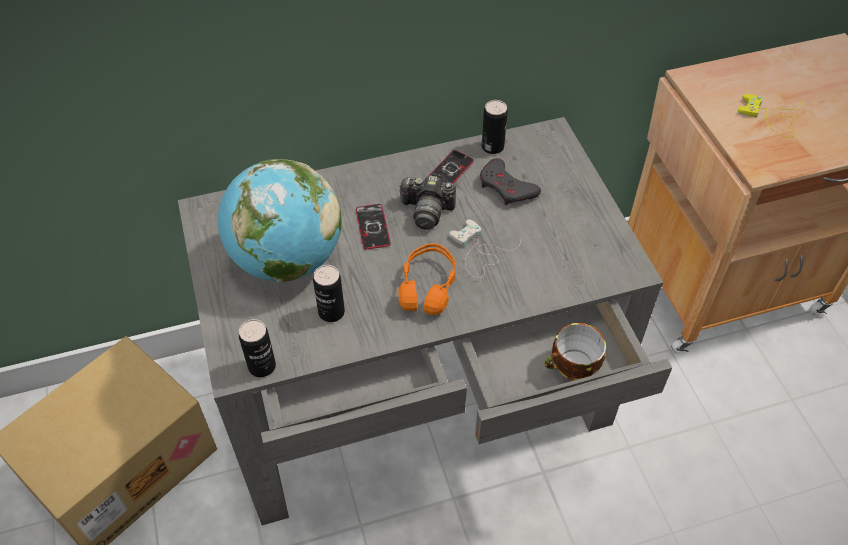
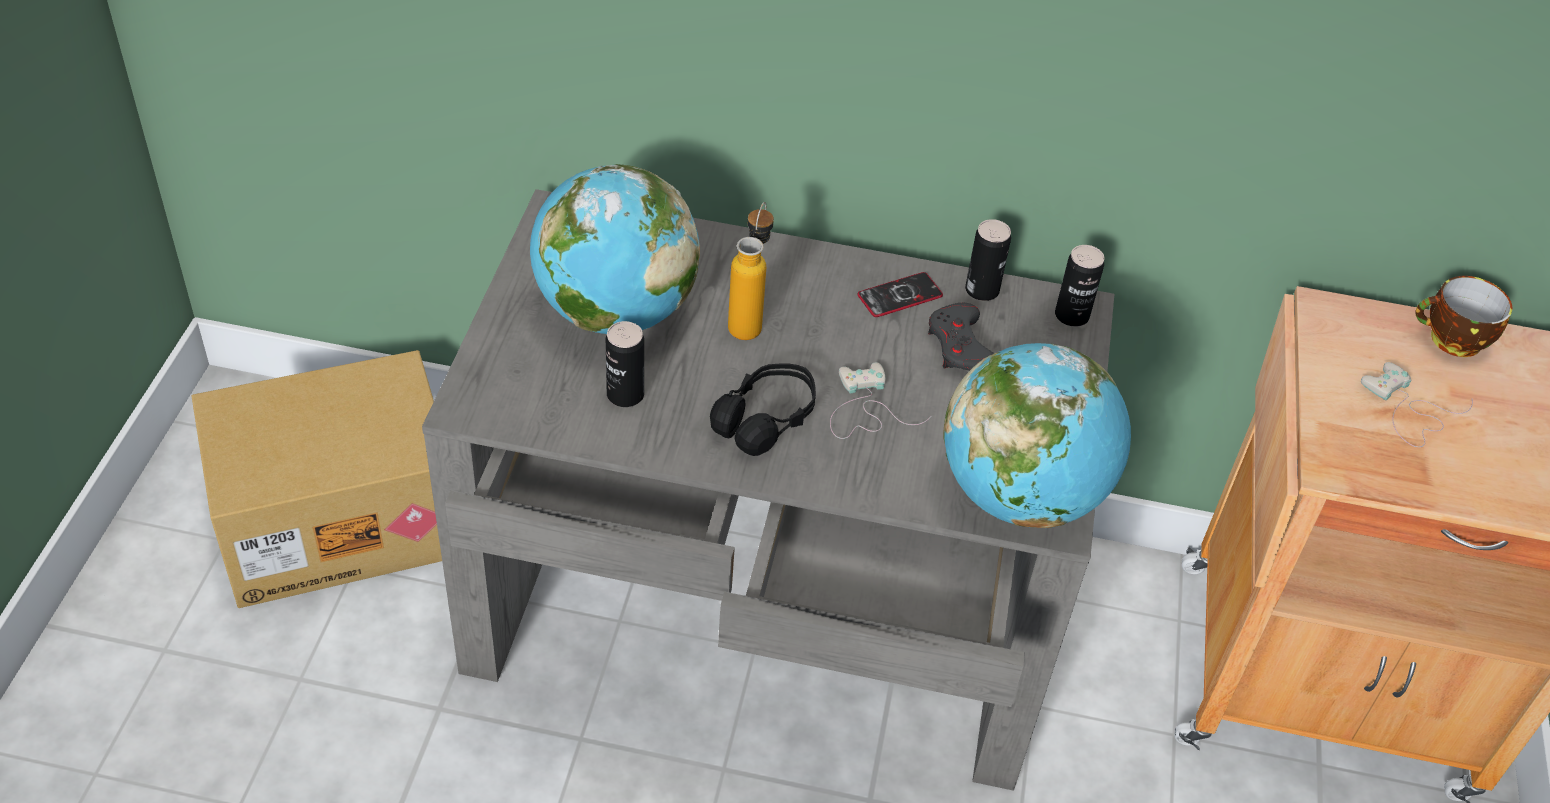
camera: 25 degrees right, 5 degrees down
can [239,319,276,377] -> can moved to [1055,245,1104,327]
phone [356,204,391,250] -> bottle [728,202,774,340]
orange headphones [398,243,455,315] -> black headphones [710,364,816,456]
camera [399,176,456,230] -> none
cup [544,323,606,380] -> cup moved to [1415,276,1512,357]
yellow game controller [738,94,801,137] -> white game controller [1361,362,1473,447]
none -> globe [944,343,1131,528]

